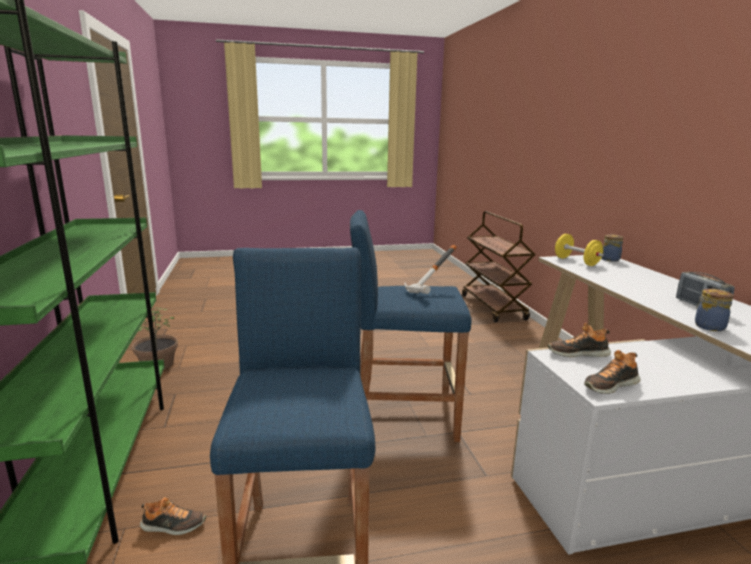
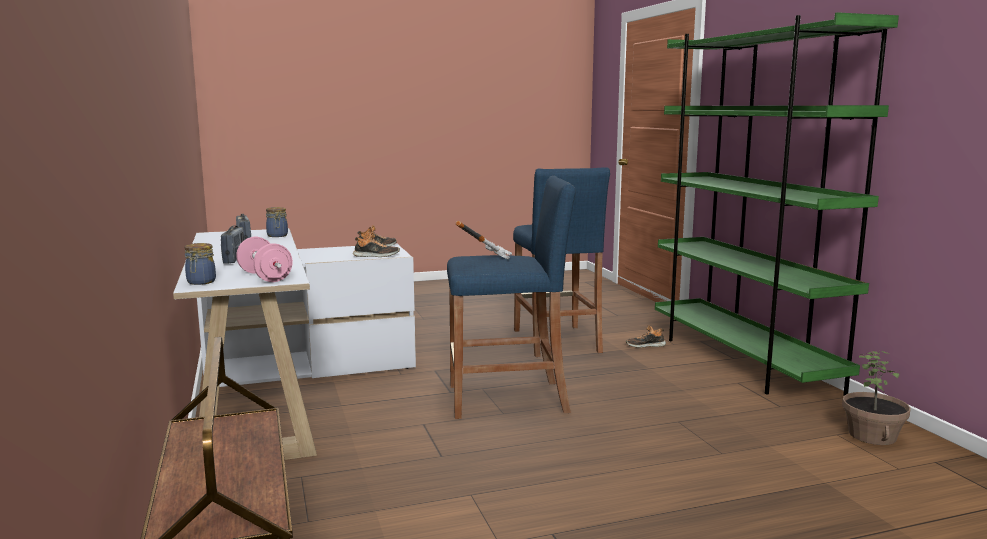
camera: 175 degrees right, 5 degrees down
yellow dumbbell [555,234,604,266] -> pink dumbbell [236,237,293,282]
none -> radio [221,225,245,263]

